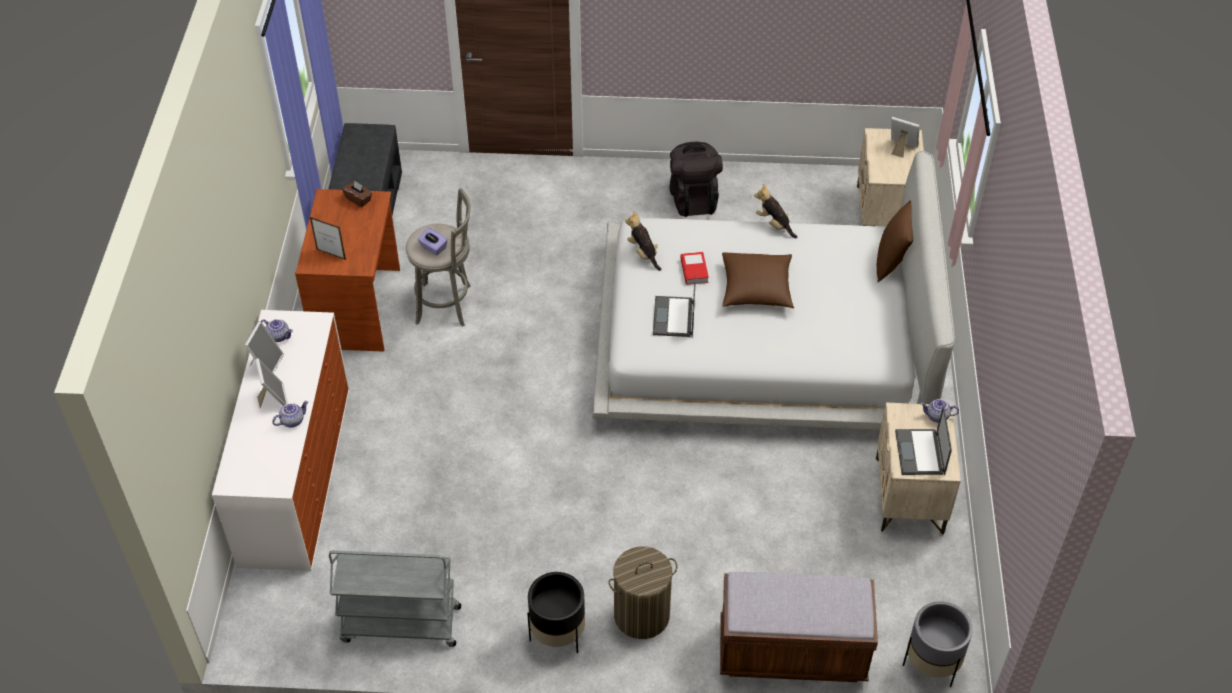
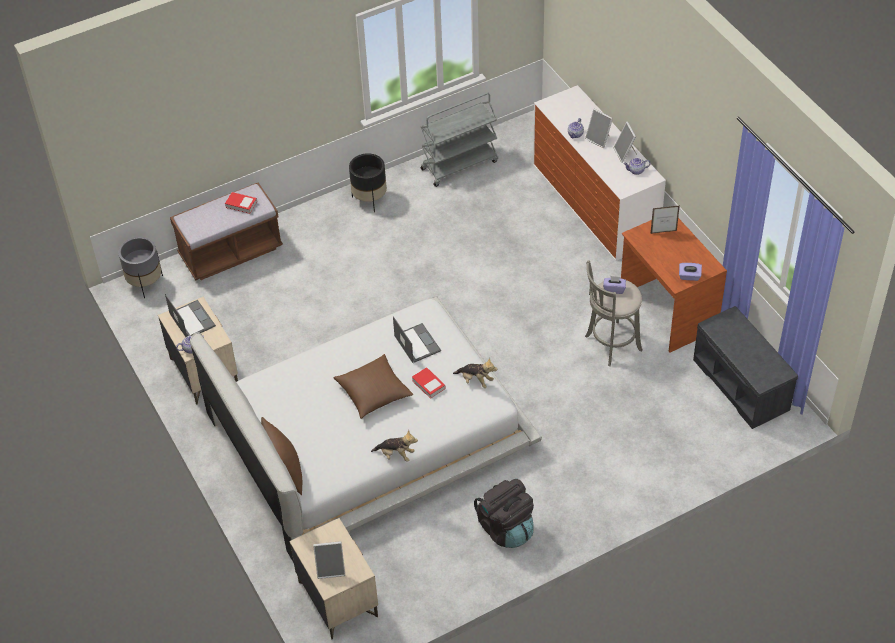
camera: 150 degrees right, 0 degrees up
brown tissue box [342,180,372,207] -> purple tissue box [679,263,702,281]
laundry basket [608,547,677,639] -> none
none -> book [225,192,257,214]

